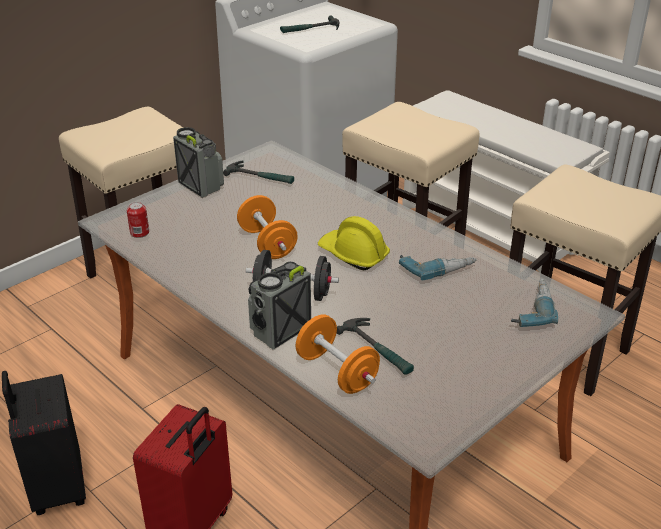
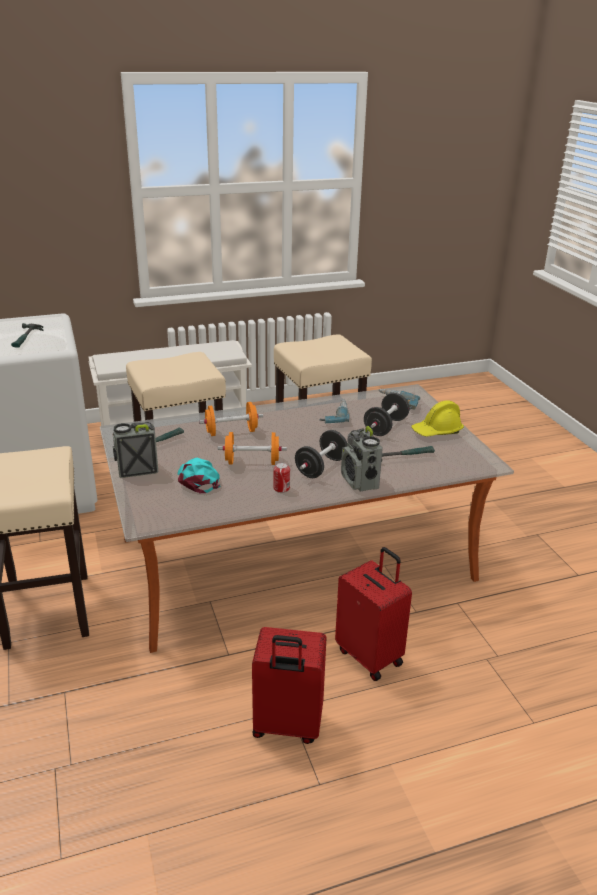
camera: 65 degrees left, 5 degrees down
black suitcase [2,371,86,515] -> red suitcase [252,627,327,744]
can [127,202,149,238] -> can moved to [274,462,290,493]
orange dumbbell [296,314,380,394] -> orange dumbbell moved to [199,402,263,436]
yellow hard hat [318,216,390,270] -> yellow hard hat moved to [411,401,464,437]
none -> turquoise cap [178,458,220,493]
none -> black dumbbell [364,393,409,436]

